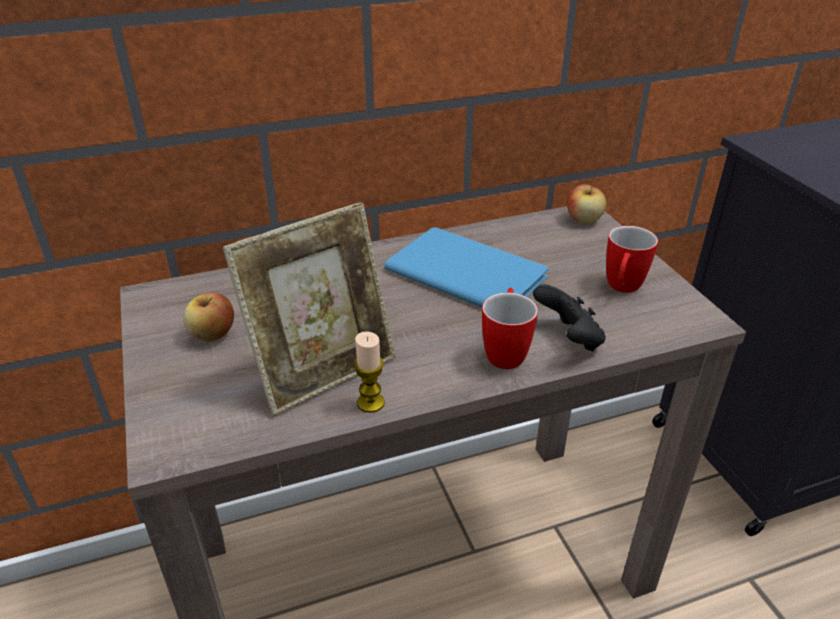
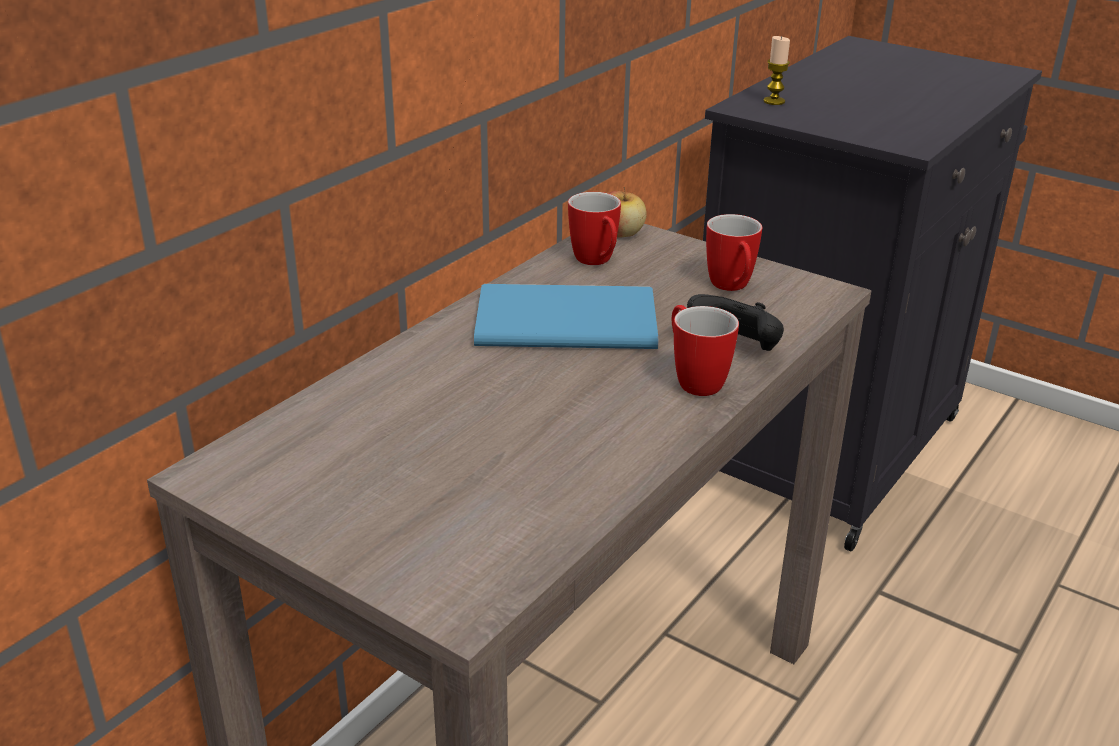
camera: 35 degrees left, 5 degrees down
apple [183,292,234,341] -> none
picture frame [223,202,396,416] -> none
candle [354,332,385,413] -> candle moved to [763,36,790,105]
none -> mug [568,192,621,265]

